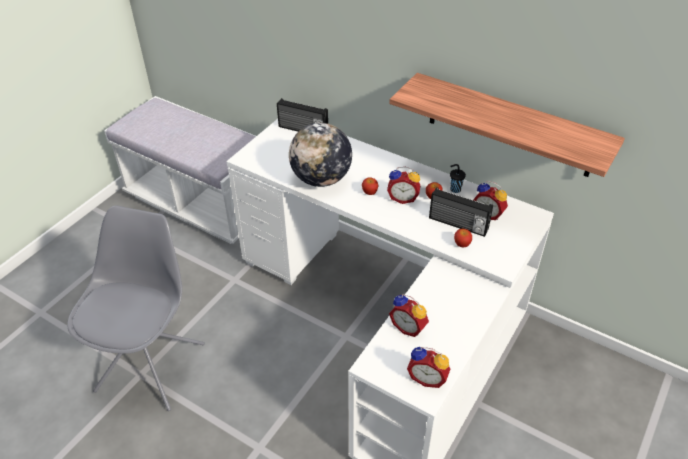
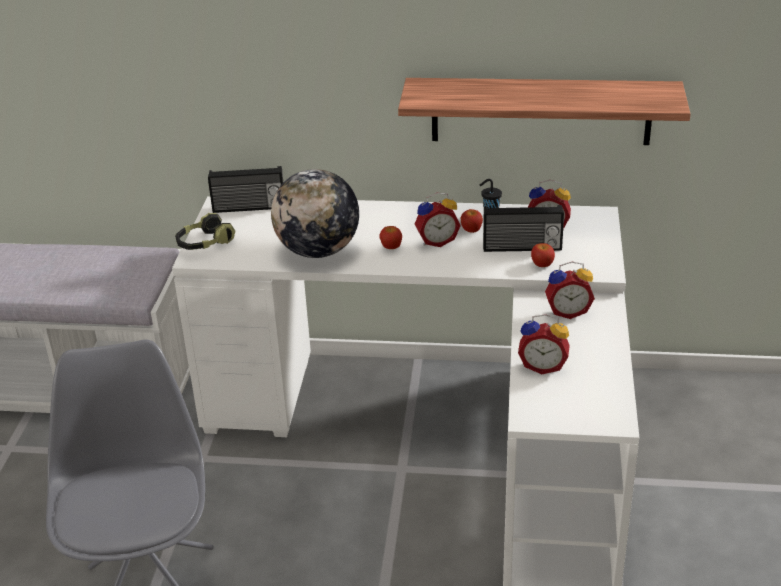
camera: 25 degrees left, 10 degrees down
alarm clock [407,347,450,388] -> alarm clock moved to [545,262,595,319]
none -> headphones [175,213,235,250]

